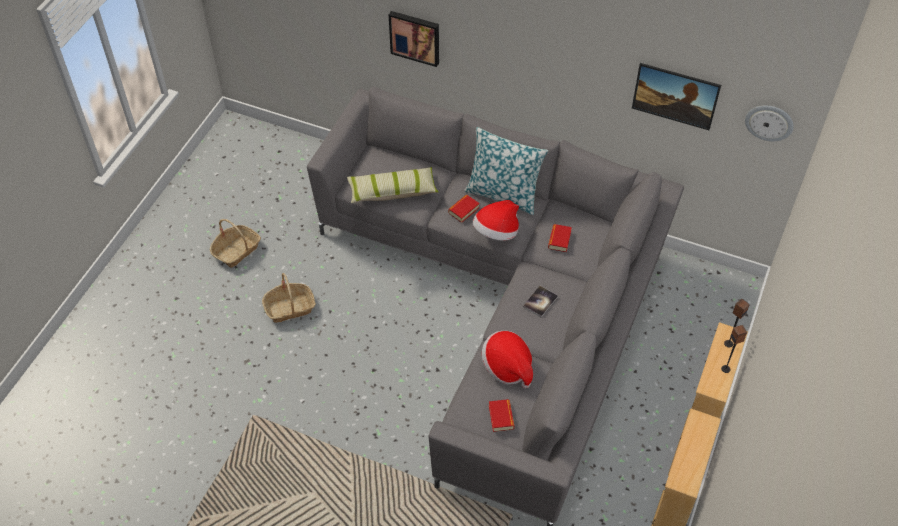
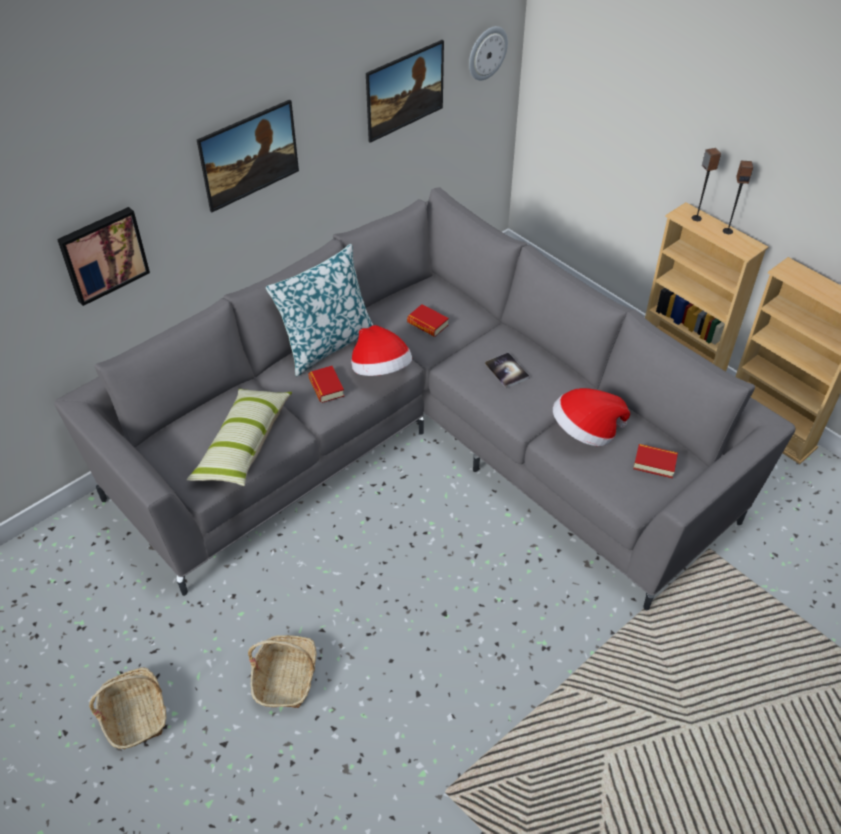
camera: 65 degrees left, 5 degrees down
none -> picture [197,100,299,212]

